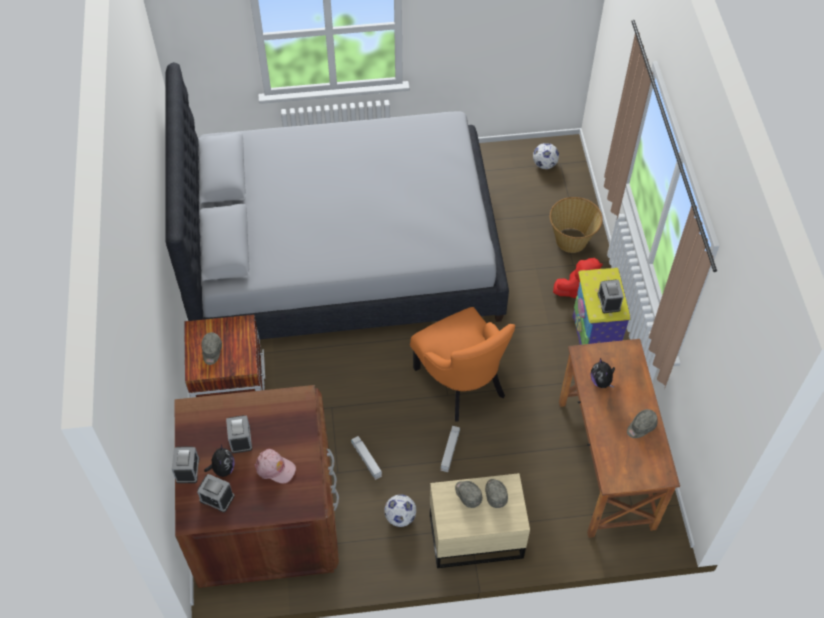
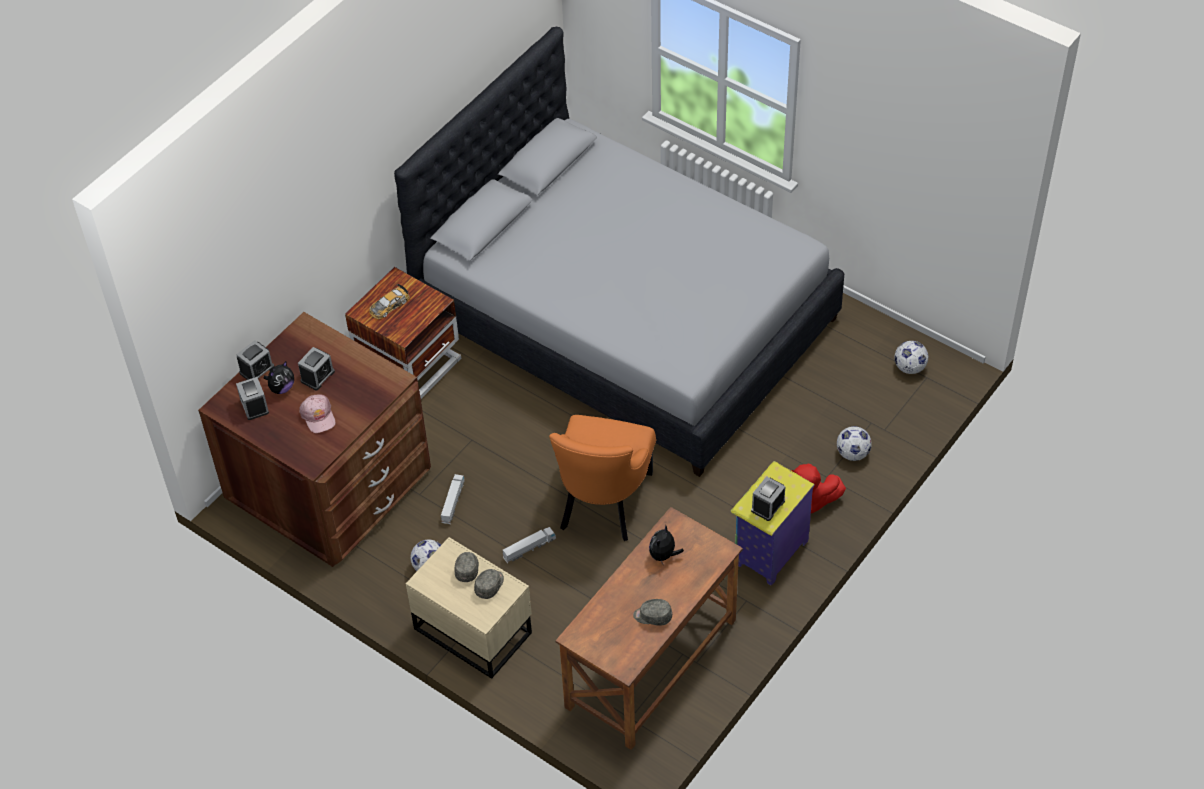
camera: 45 degrees right, 5 degrees down
grey cap [201,332,222,365] -> toy car [369,283,410,319]
basket [550,197,603,253] -> football [837,426,872,461]

